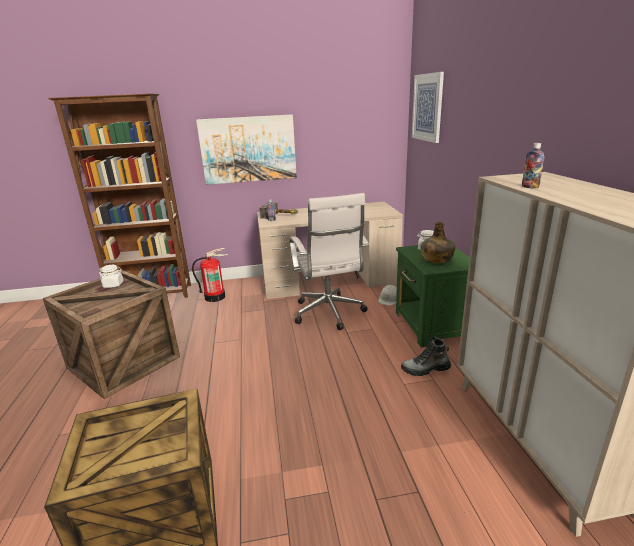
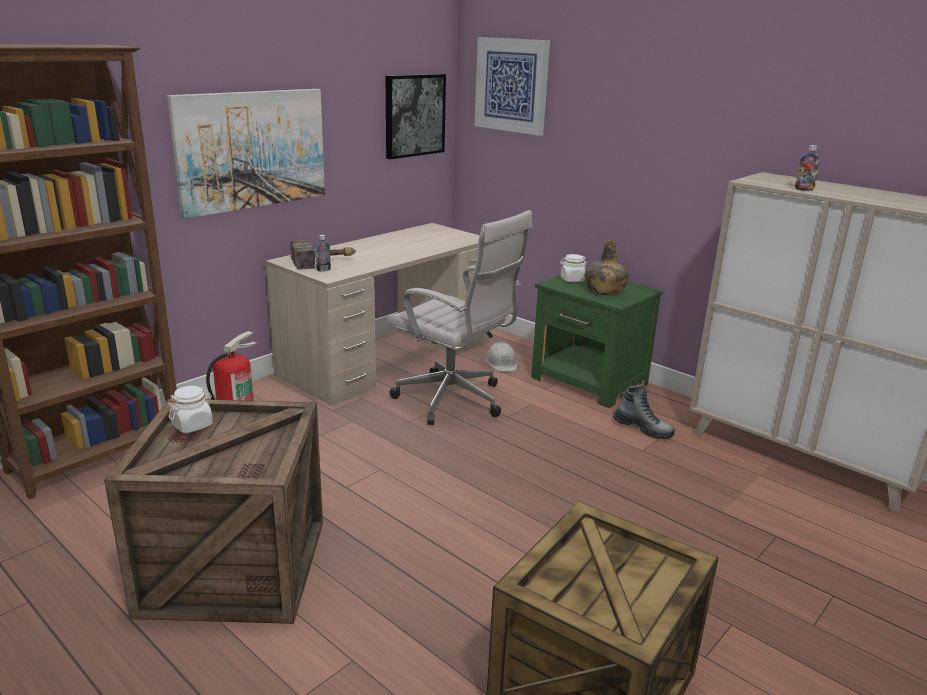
camera: 40 degrees left, 0 degrees up
boot [401,336,452,376] -> boot turned 105 degrees counterclockwise [613,385,675,439]
none -> picture [386,74,446,159]

